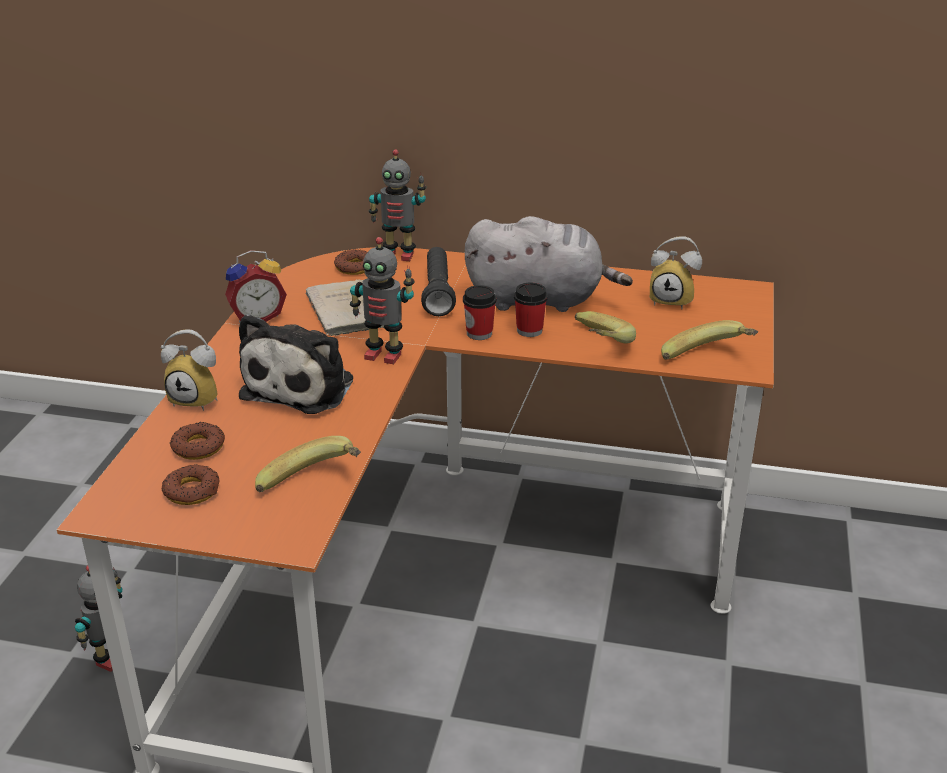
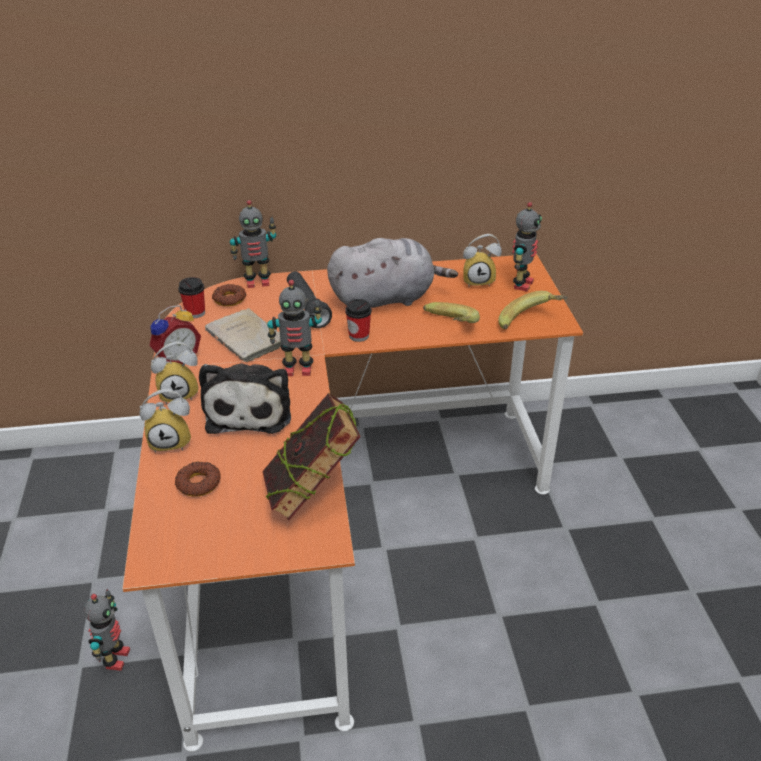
camera: 20 degrees left, 5 degrees up
donut [162,464,220,505] -> none
banana [255,436,361,492] -> book [262,393,361,521]
cup [514,283,548,337] -> cup moved to [178,277,205,318]
none -> alarm clock [151,341,199,404]
none -> toy robot [512,202,542,292]

